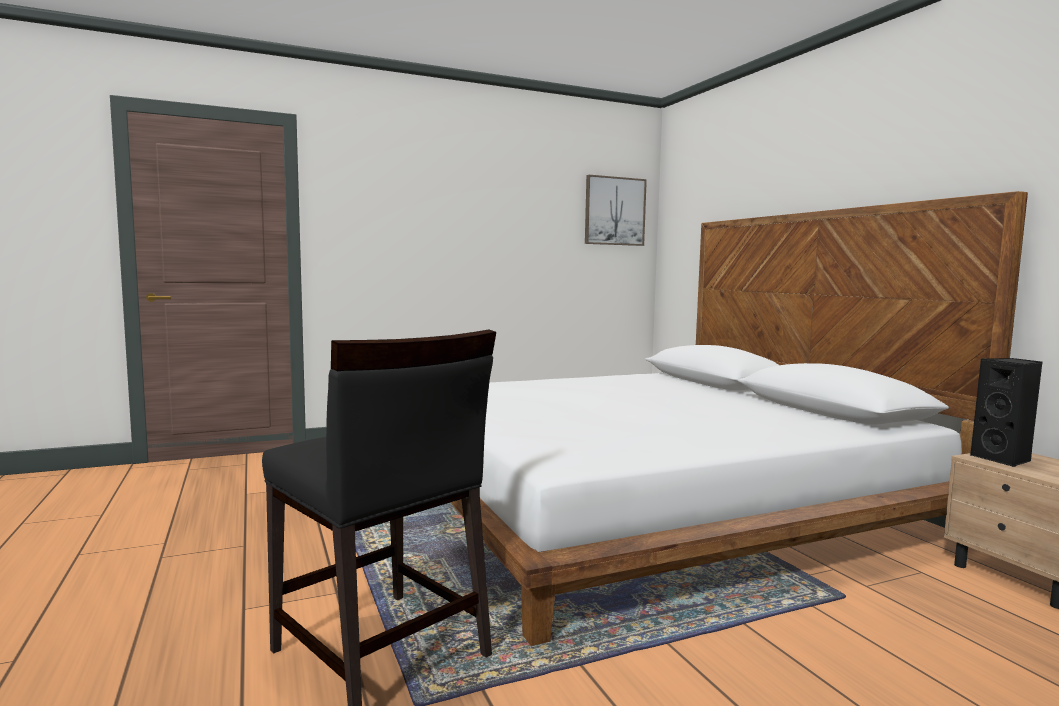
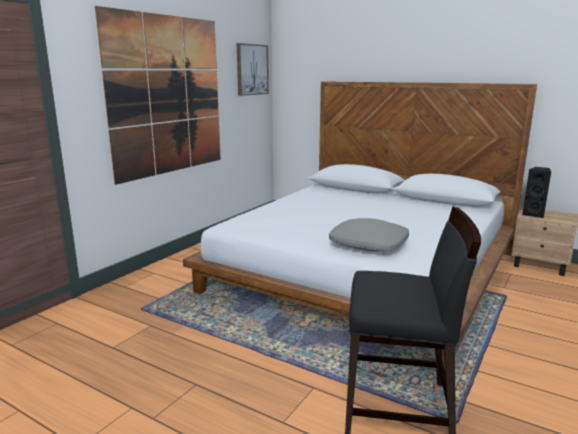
camera: 35 degrees left, 10 degrees up
none -> picture [95,6,221,185]
none -> grey pillow [329,218,409,252]

